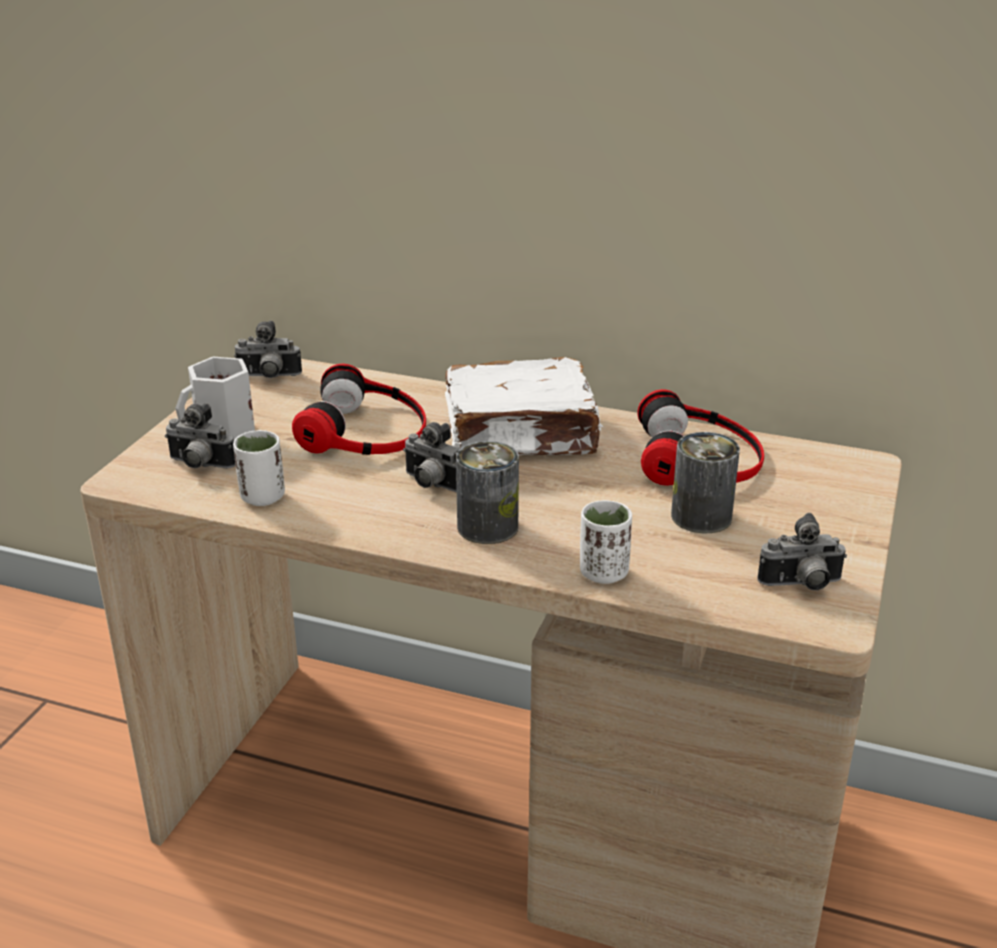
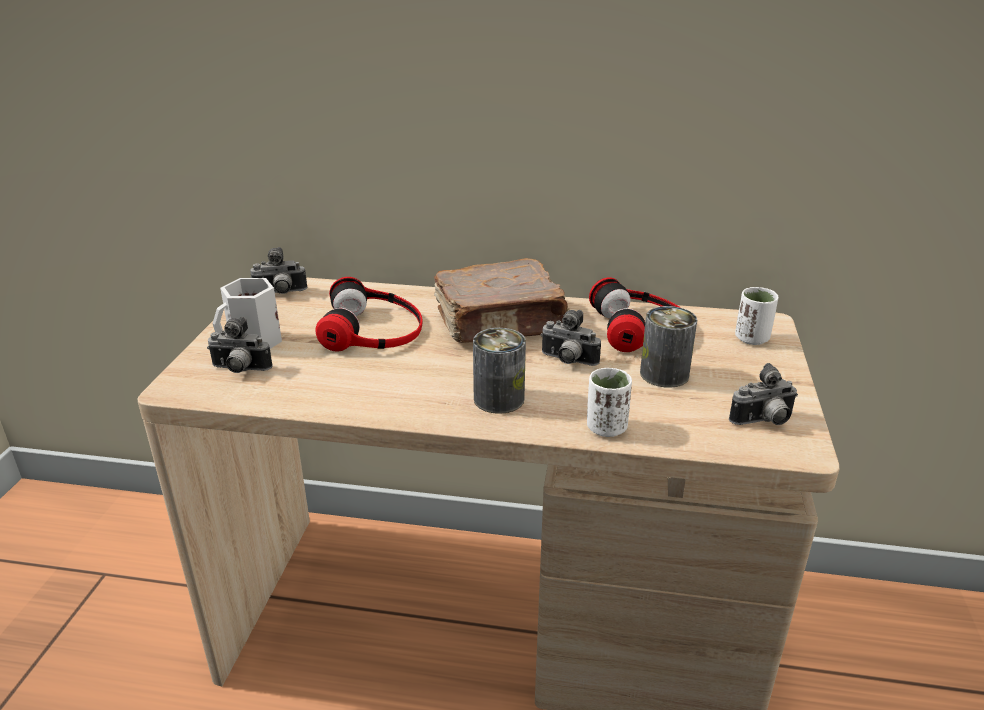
camera: 10 degrees left, 0 degrees up
white cup [233,430,285,506] -> white cup moved to [735,287,779,345]
camera [403,422,459,493] -> camera moved to [541,310,601,366]
white book [445,357,603,455] -> brown book [434,258,570,343]

